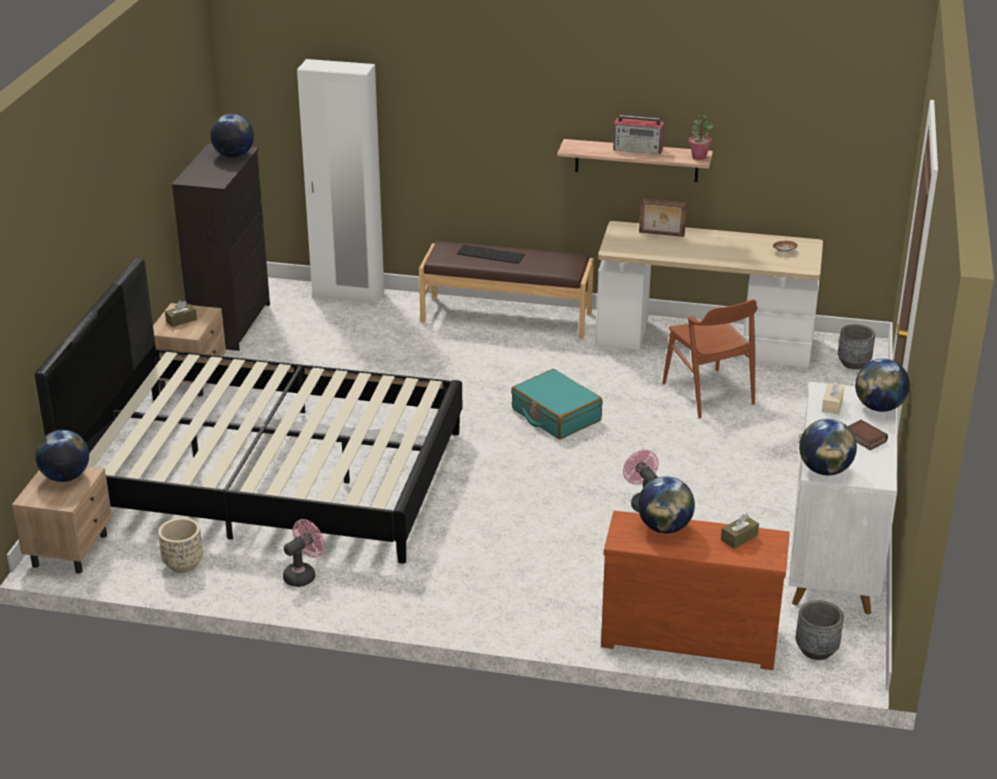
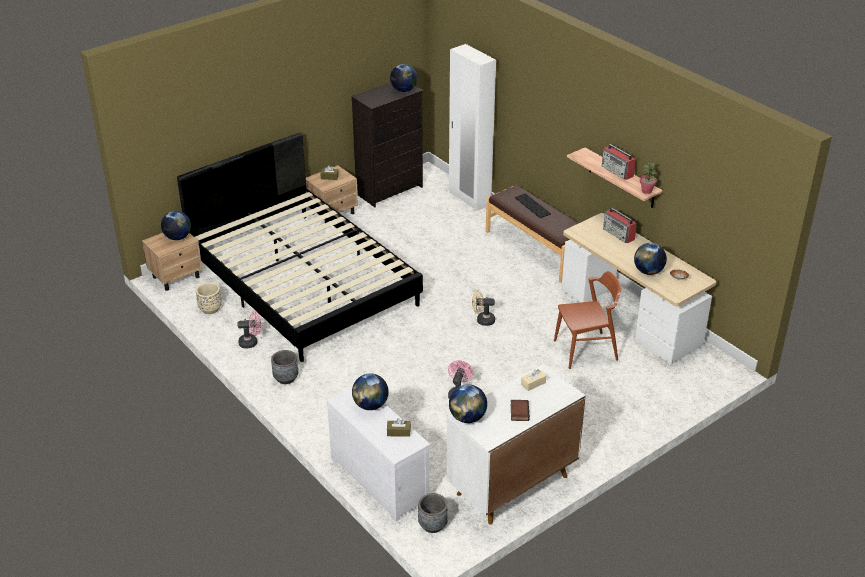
camera: 40 degrees right, 5 degrees up
turquoise suitcase [511,369,603,439] -> beige fan [472,290,495,326]
brown dresser [601,511,790,670] -> white dresser [326,387,430,521]
picture frame [639,199,687,237] -> radio [603,208,637,243]
brown chair [662,300,758,418] -> brown chair turned 120 degrees counterclockwise [554,271,621,369]
grey planter [838,324,875,369] -> grey planter moved to [271,350,298,384]
globe [855,358,910,412] -> globe moved to [634,243,667,275]

